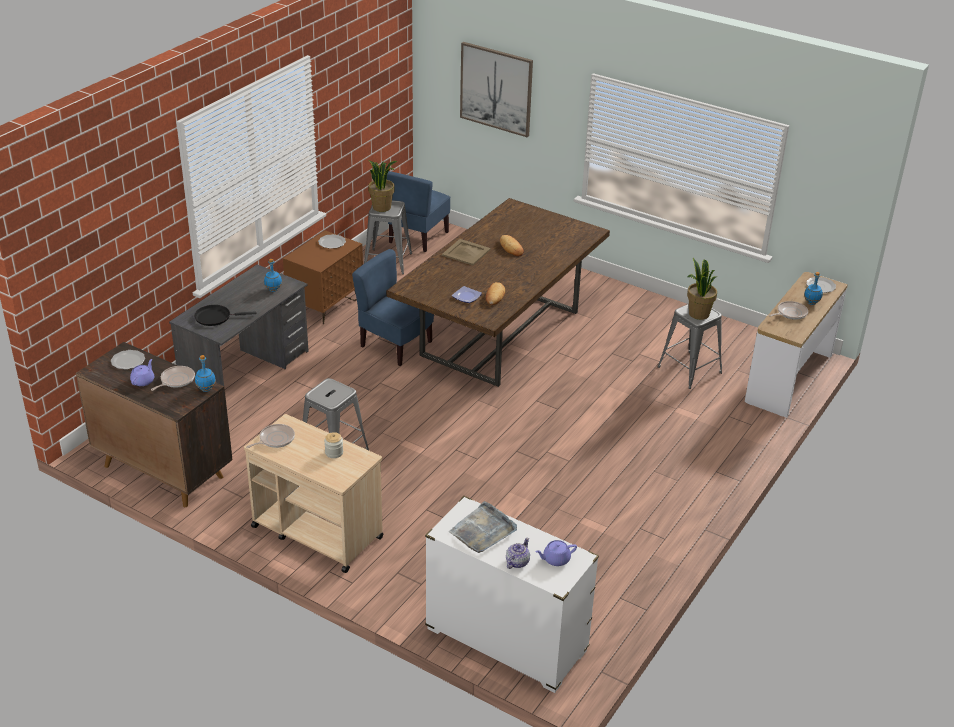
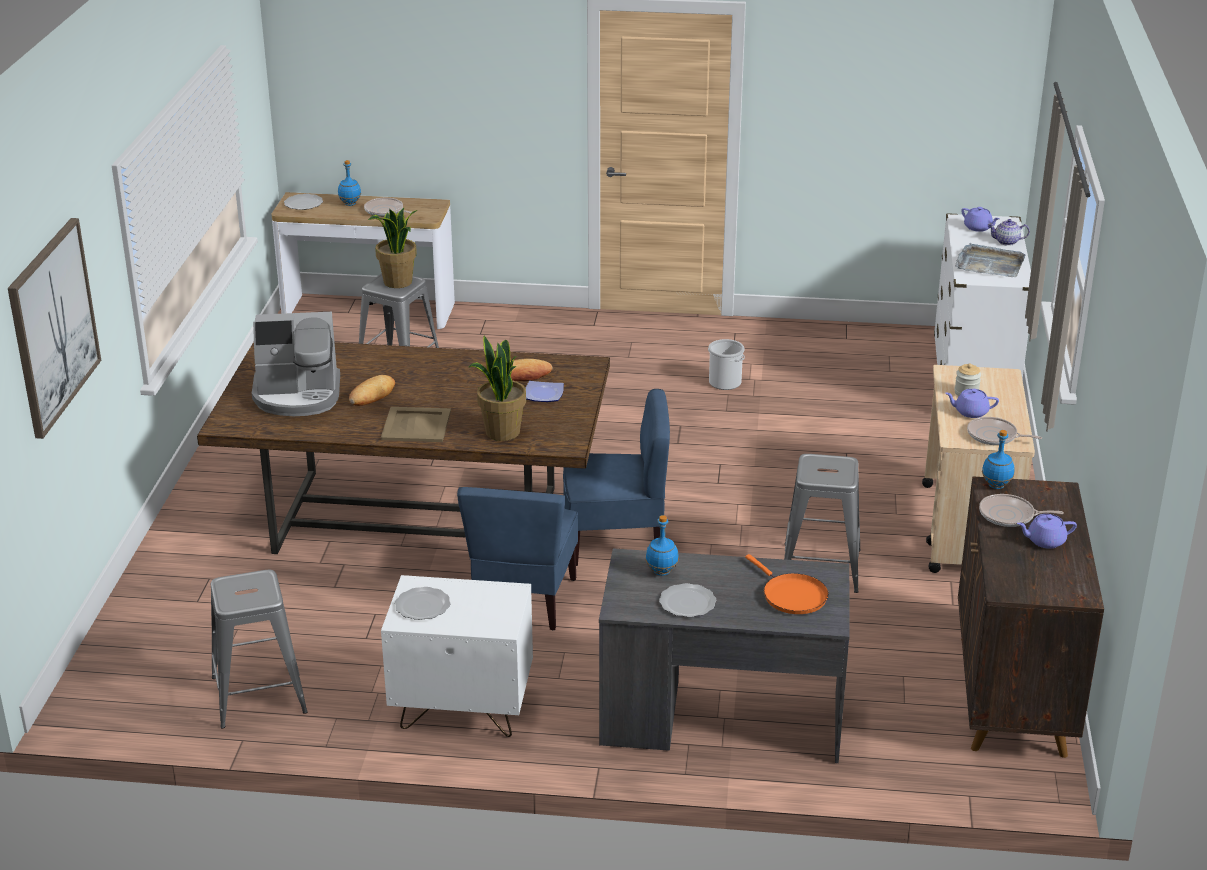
camera: 115 degrees left, 5 degrees down
plate [111,350,145,369] -> plate moved to [659,583,717,617]
black frying pan [194,305,256,326] -> orange frying pan [745,554,828,614]
brown nightstand [283,230,363,324] -> white nightstand [381,575,533,737]
potted plant [368,160,397,212] -> potted plant moved to [469,335,526,441]
blue chair [386,171,450,252] -> blue chair moved to [563,389,670,566]
none -> coffee machine [252,312,340,416]
none -> bucket [708,339,745,390]
none -> purple teapot [945,389,999,418]

